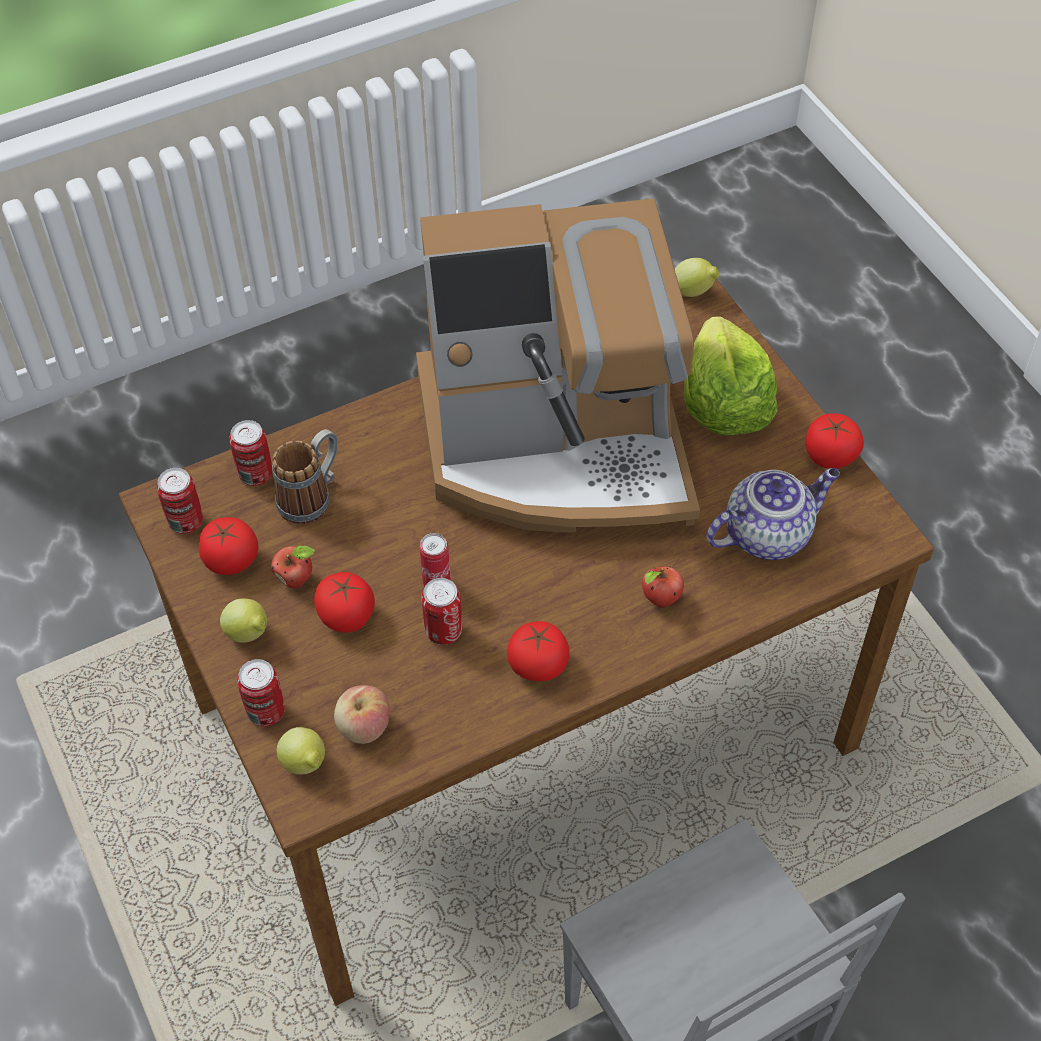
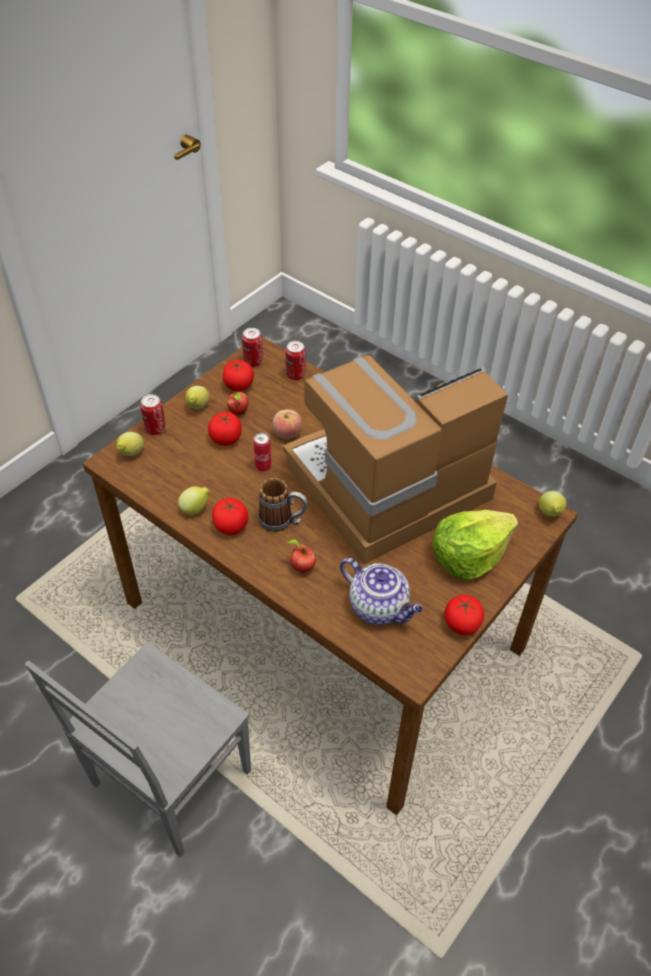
camera: 65 degrees right, 5 degrees down
mug [272,429,338,524] -> mug moved to [258,478,308,532]
apple [334,685,390,744] -> apple moved to [273,409,302,439]
coffee machine [416,199,700,533] -> coffee machine turned 90 degrees clockwise [283,355,508,564]
can [421,578,462,645] -> none
none -> lemon [178,486,210,515]

